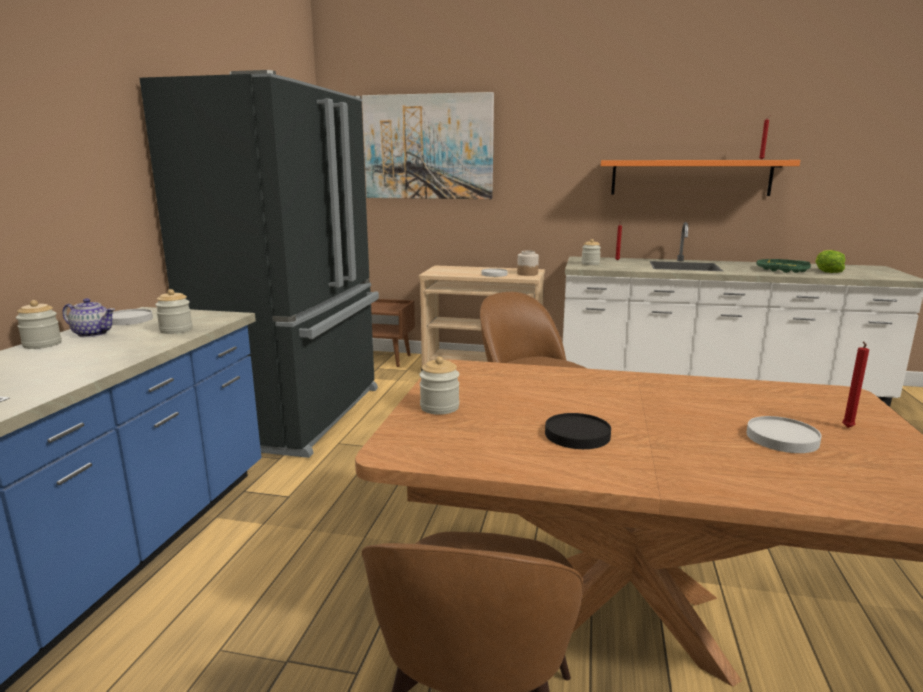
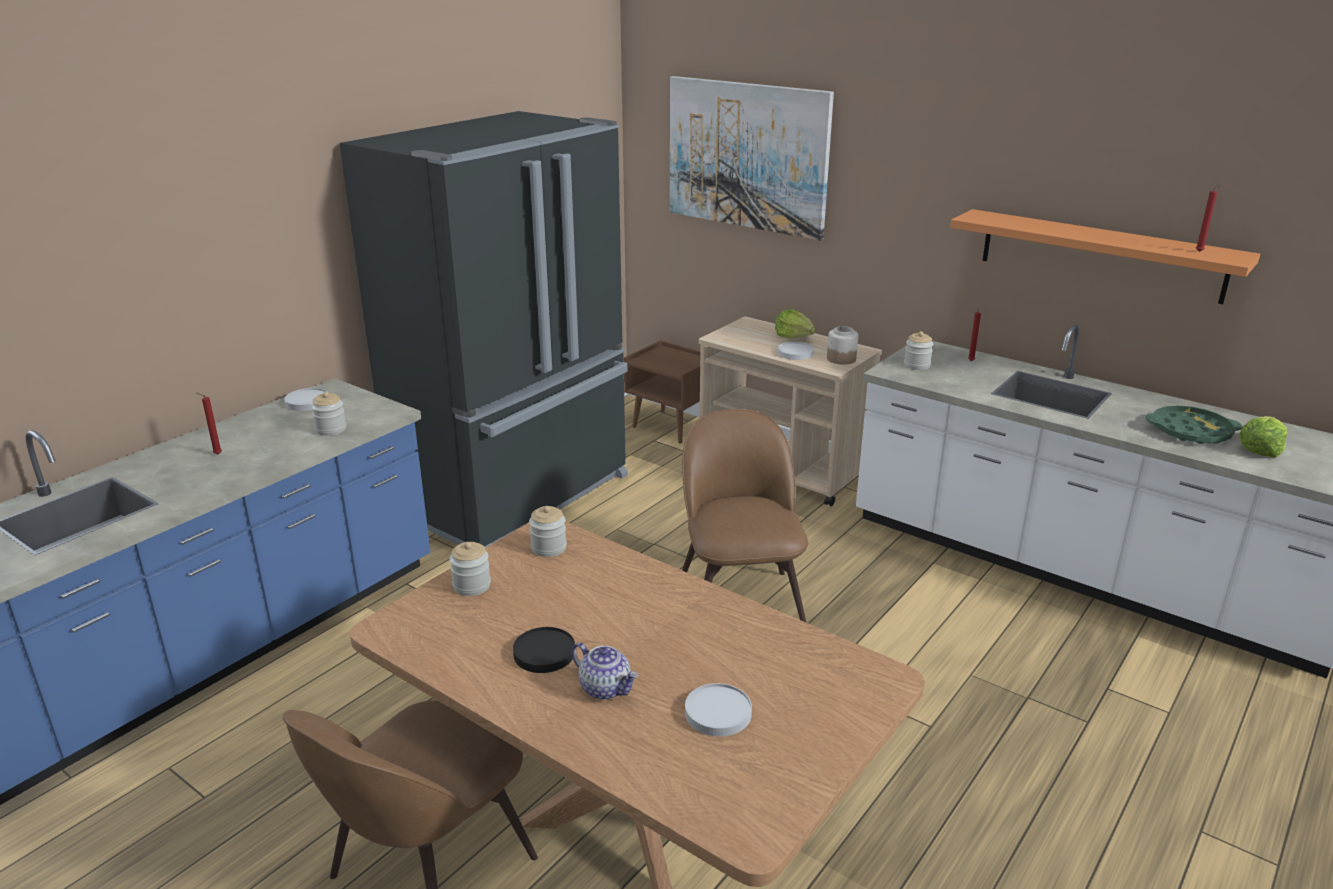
camera: 25 degrees right, 10 degrees up
jar [16,300,62,349] -> jar moved to [529,506,567,557]
teapot [63,298,115,337] -> teapot moved to [571,642,638,700]
red candle [842,341,869,428] -> red candle moved to [197,393,222,454]
none -> lettuce [775,309,815,339]

